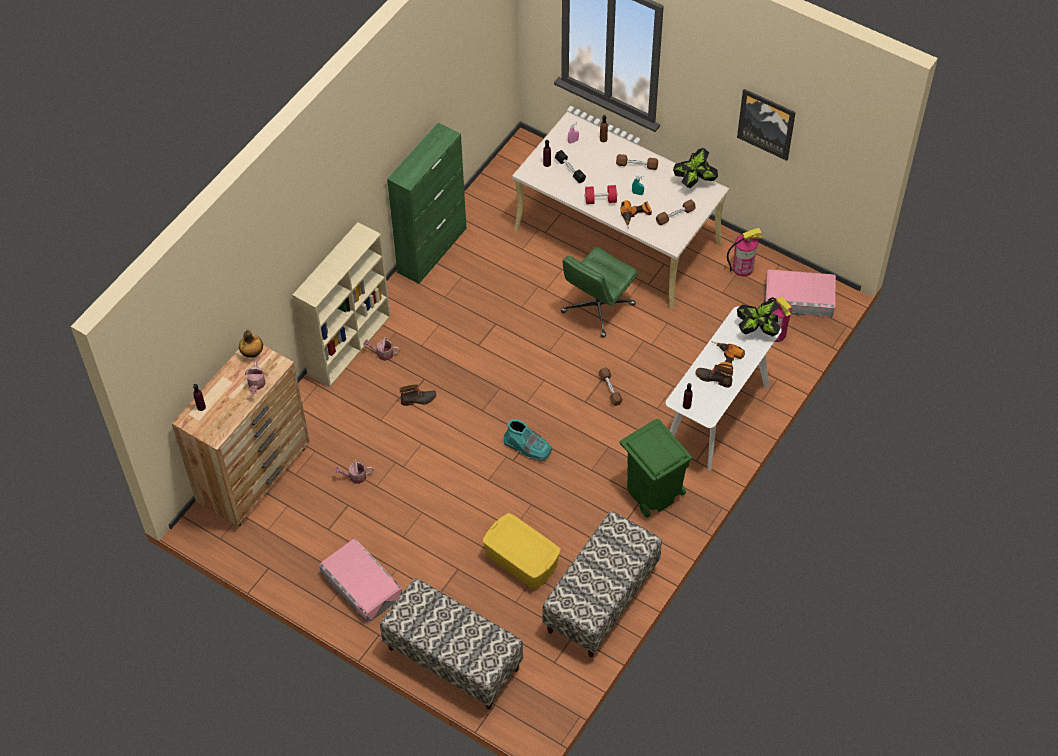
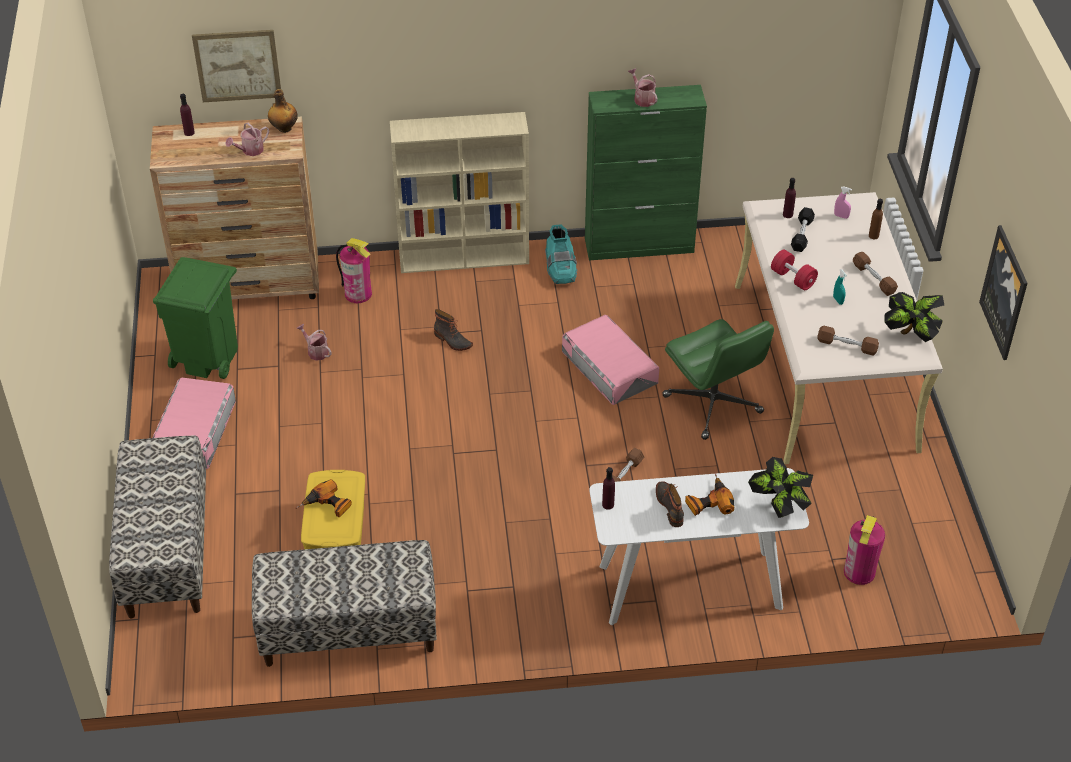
camera: 50 degrees right, 10 degrees down
watering can [363,337,400,361] -> watering can moved to [628,68,658,107]
turquoise boot [504,419,552,461] -> turquoise boot moved to [545,224,577,284]
green office chair [561,247,638,338] -> green office chair turned 120 degrees counterclockwise [662,319,774,440]
green trash can [620,419,692,518] -> green trash can moved to [153,257,238,379]
power drill [621,200,652,229] -> power drill moved to [295,479,352,517]
fire extinguisher [727,228,762,277] -> fire extinguisher moved to [336,238,372,303]
pink storage box [765,269,836,318] -> pink storage box moved to [562,315,659,405]
none -> picture [192,30,281,102]

